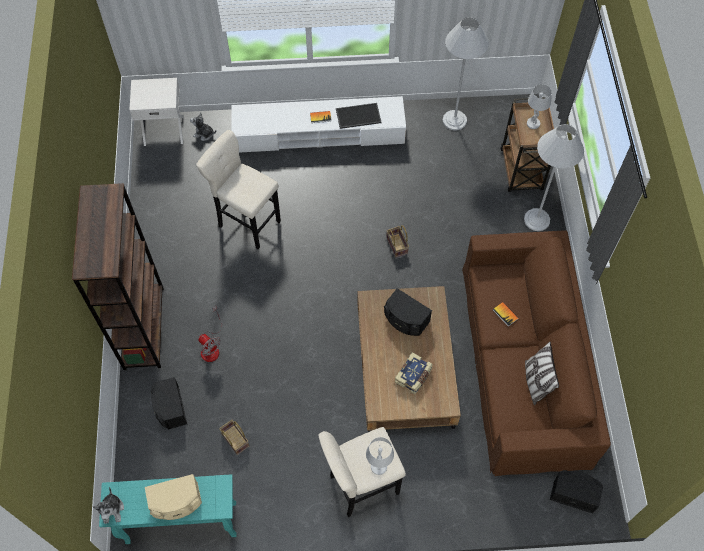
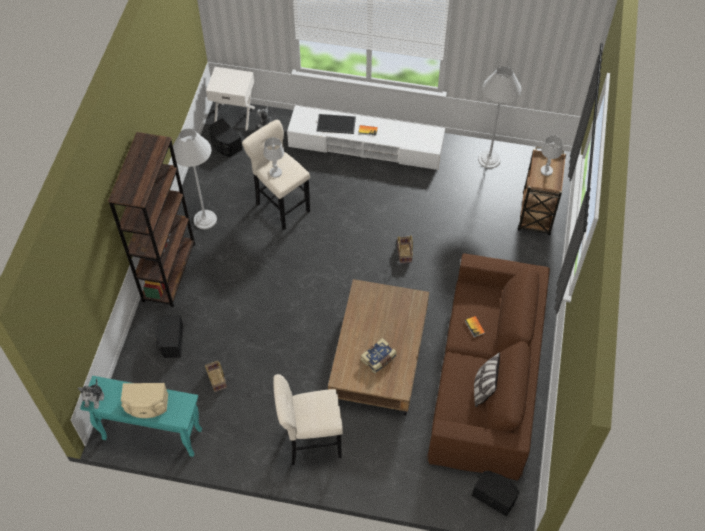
camera: 15 degrees right, 5 degrees down
fan [198,305,222,362] -> none
tray [336,103,382,129] -> tray moved to [317,114,356,134]
white table lamp [366,437,394,475] -> white table lamp moved to [263,137,284,178]
black speaker [384,288,432,336] -> black speaker moved to [209,118,243,157]
white floor lamp [524,124,584,231] -> white floor lamp moved to [173,129,217,229]

